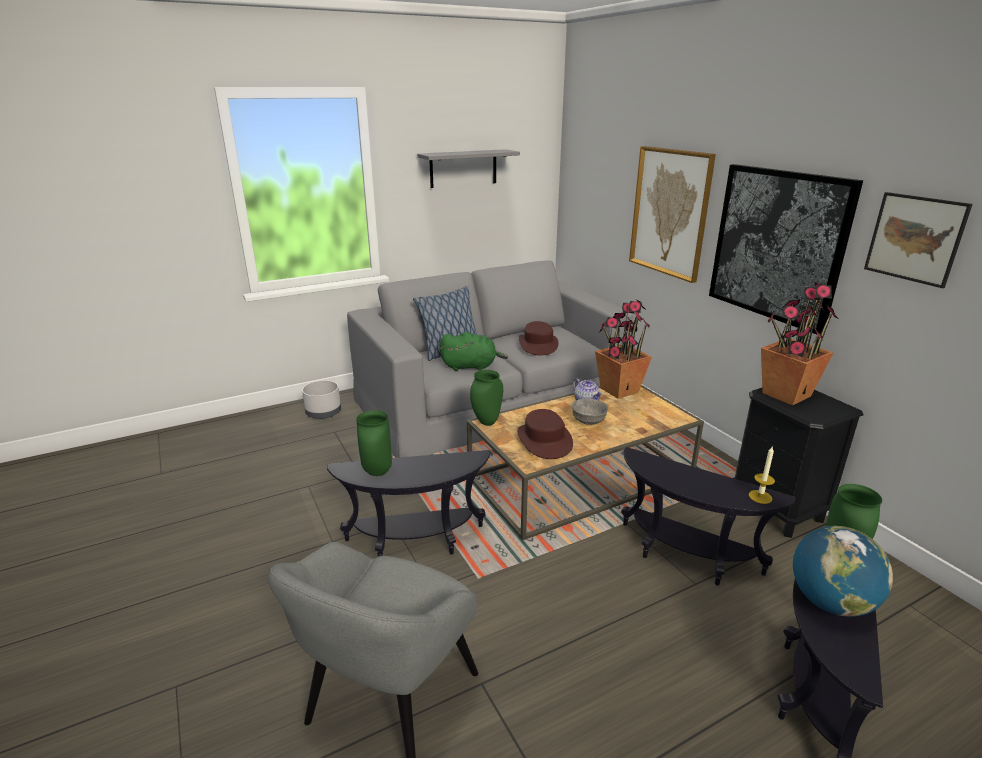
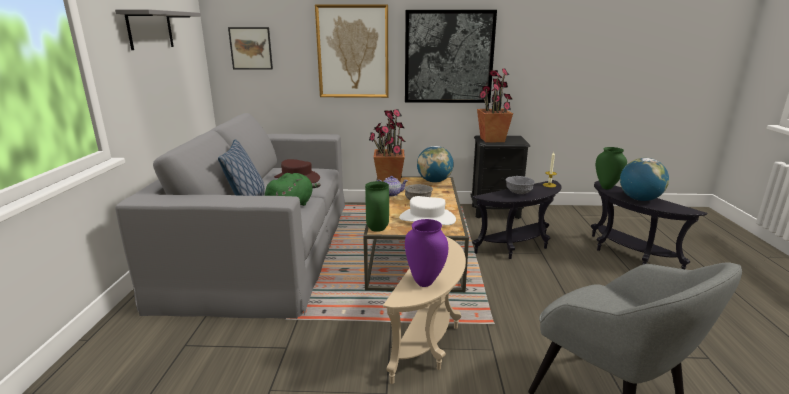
camera: 60 degrees left, 5 degrees down
grey planter [302,380,341,419] -> none
black side table [327,450,490,557] -> beige side table [383,237,466,384]
green vase [356,410,392,476] -> purple vase [405,219,448,287]
brown hat [517,409,573,459] -> white hat [399,196,456,225]
picture [864,192,973,288] -> picture moved to [228,27,273,70]
none -> globe [417,146,454,183]
none -> grey bowl [506,176,535,194]

